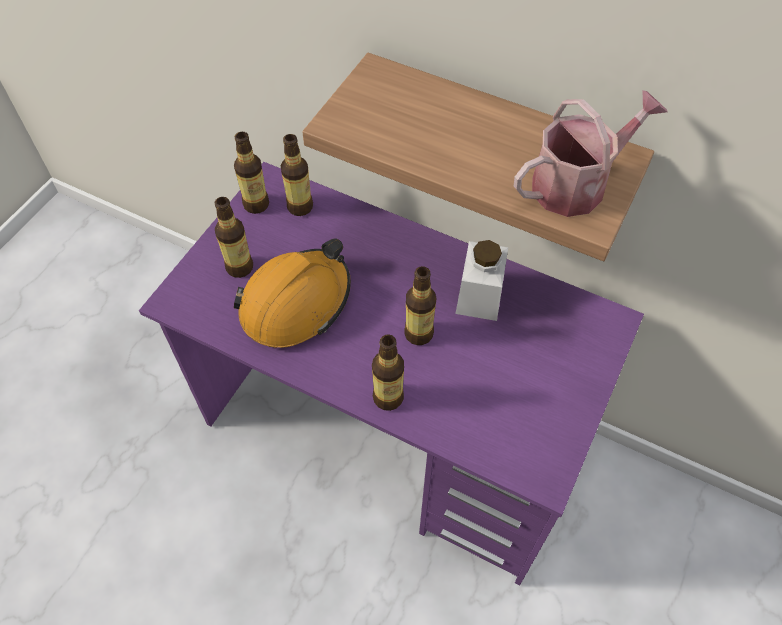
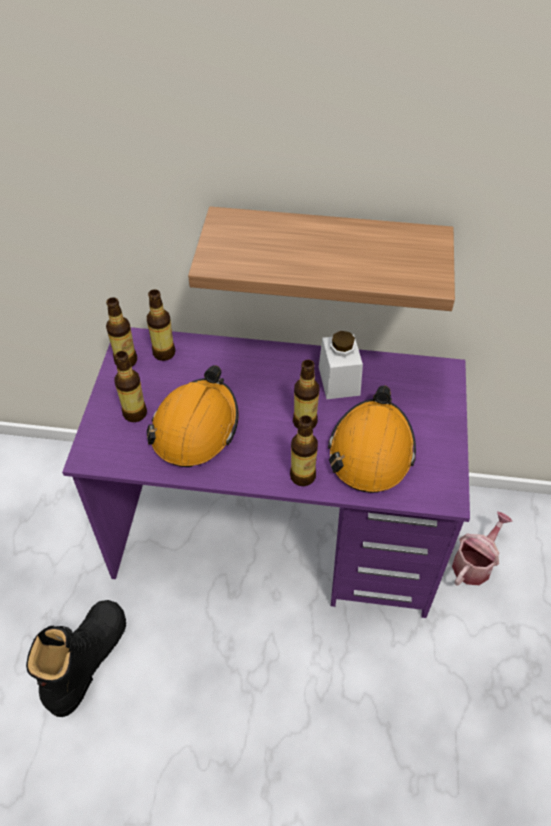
camera: 20 degrees left, 5 degrees down
watering can [514,90,668,217] -> watering can moved to [452,511,513,586]
none -> black boot [26,600,126,717]
none -> orange hard hat [328,386,416,493]

